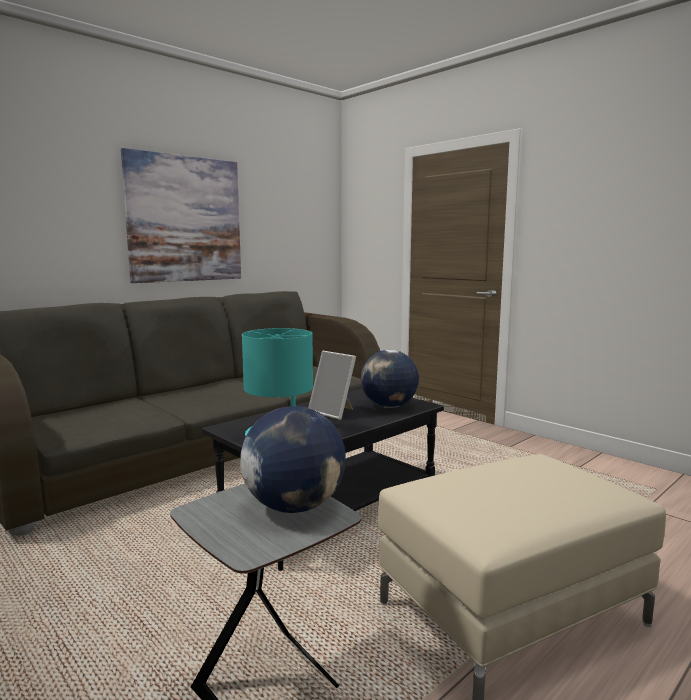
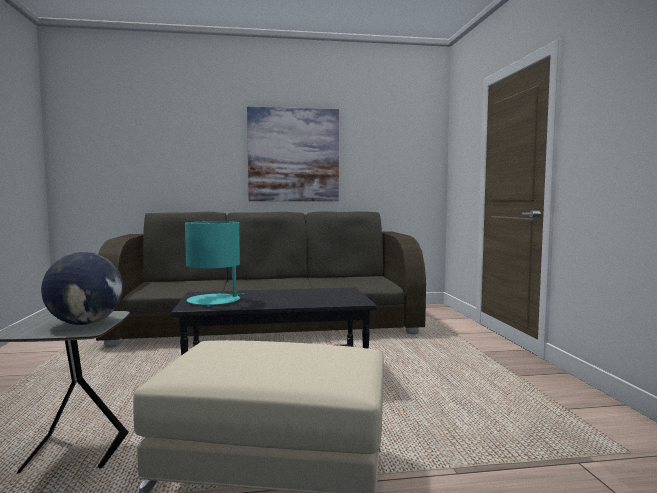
camera: 35 degrees right, 5 degrees down
picture frame [308,351,356,420] -> none
globe [361,350,419,408] -> none

